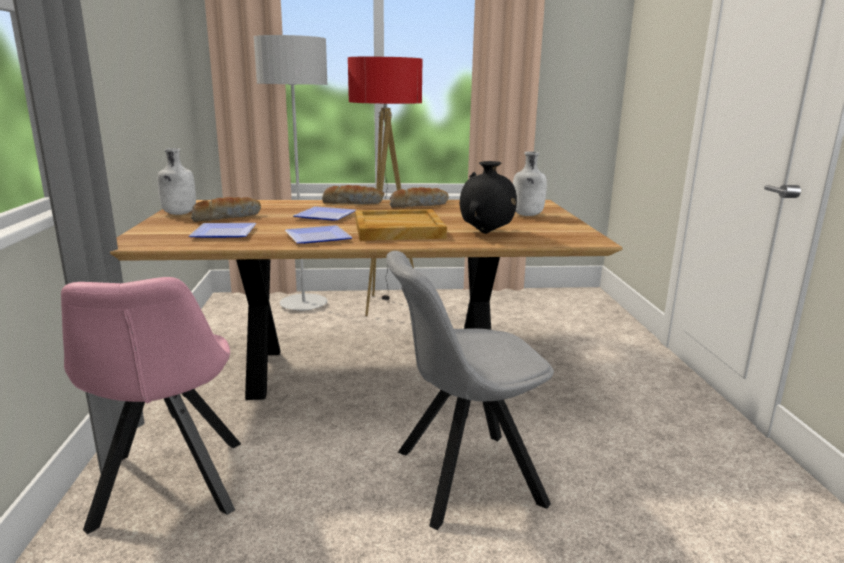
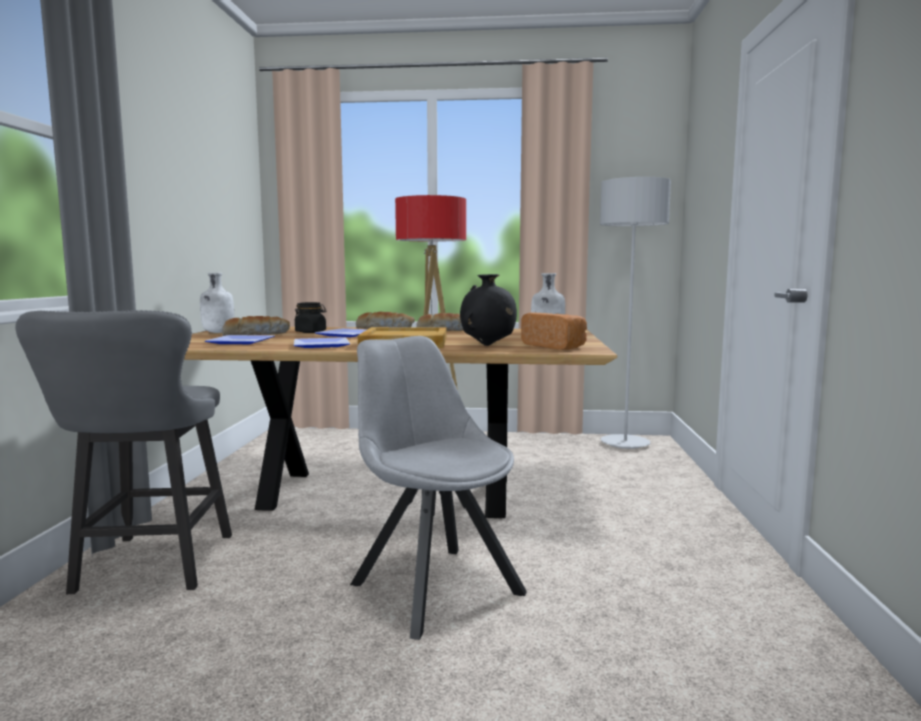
camera: 10 degrees right, 10 degrees down
pink chair [61,277,241,534] -> grey stool [15,310,232,594]
grey floor lamp [254,35,327,311] -> grey floor lamp moved to [600,177,671,449]
grey chair [386,251,554,530] -> grey chair turned 60 degrees clockwise [350,336,527,640]
none -> black jar [295,302,326,333]
none -> bread [521,312,587,350]

